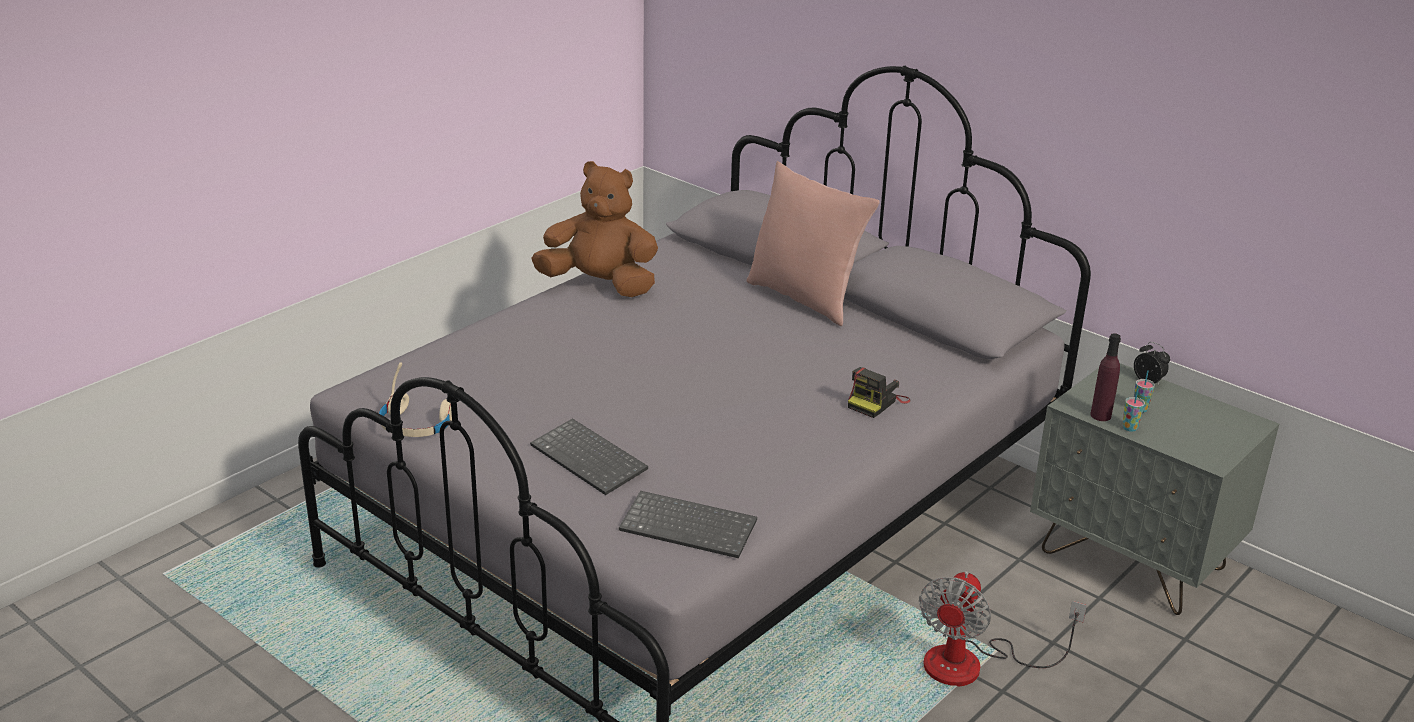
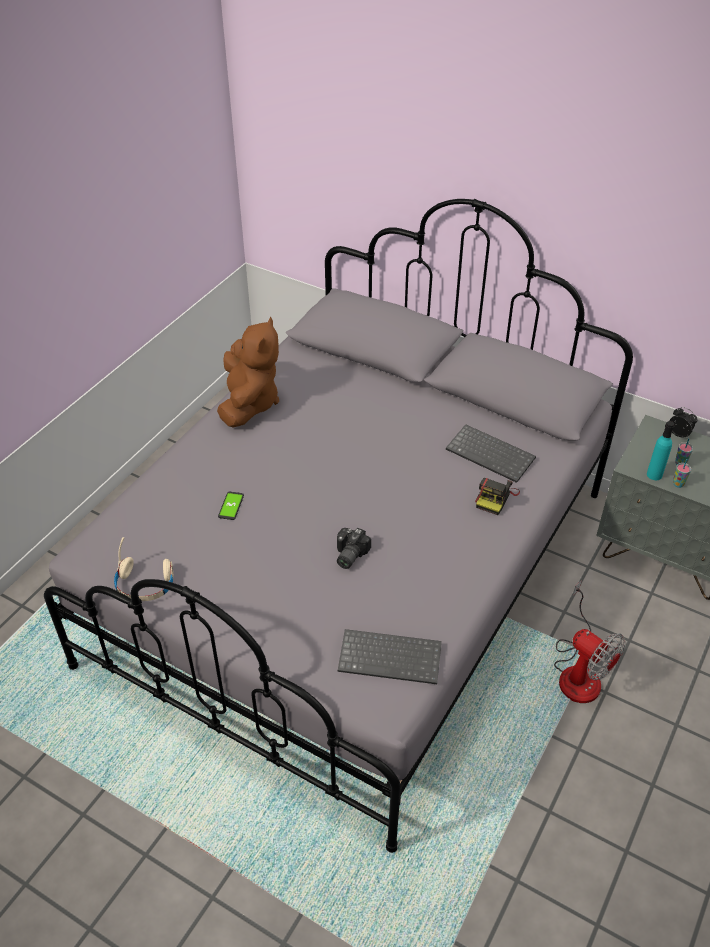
camera: 10 degrees left, 15 degrees up
keyboard [530,418,648,495] -> keyboard moved to [446,424,536,483]
brown plush toy [531,161,658,297] -> brown plush toy turned 90 degrees clockwise [217,317,279,428]
pink pillow [746,161,880,326] -> none
fan [919,571,1087,687] -> fan turned 60 degrees counterclockwise [554,580,626,703]
purple bottle [1090,333,1121,421] -> turquoise bottle [647,421,674,480]
none -> phone [218,491,244,520]
none -> camera [337,528,371,569]

